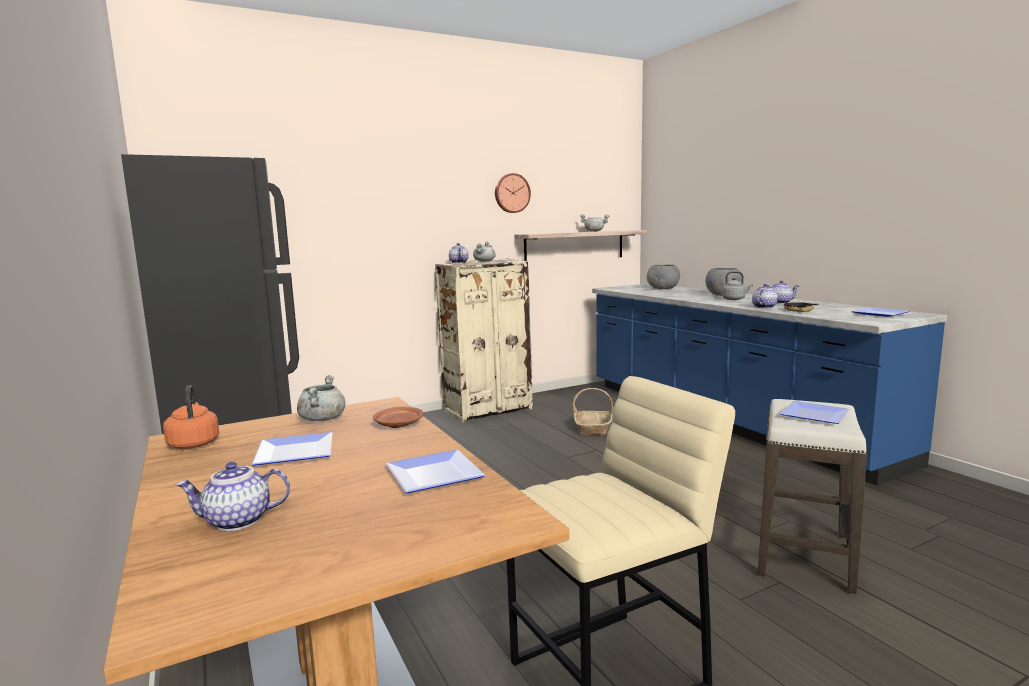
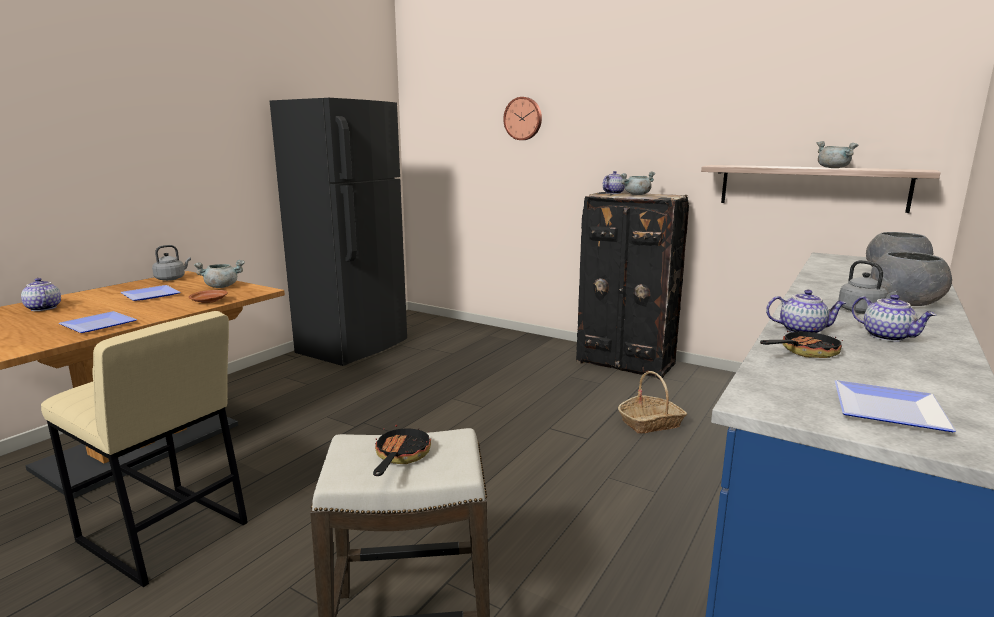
camera: 60 degrees right, 5 degrees up
orange kettle [163,385,219,449] -> grey kettle [152,245,191,281]
beige cabinet [435,259,533,423] -> black cabinet [576,192,689,380]
wall clock [495,173,531,213] -> wall clock moved to [503,97,542,140]
plate [780,401,849,424] -> frying pan [373,417,431,476]

